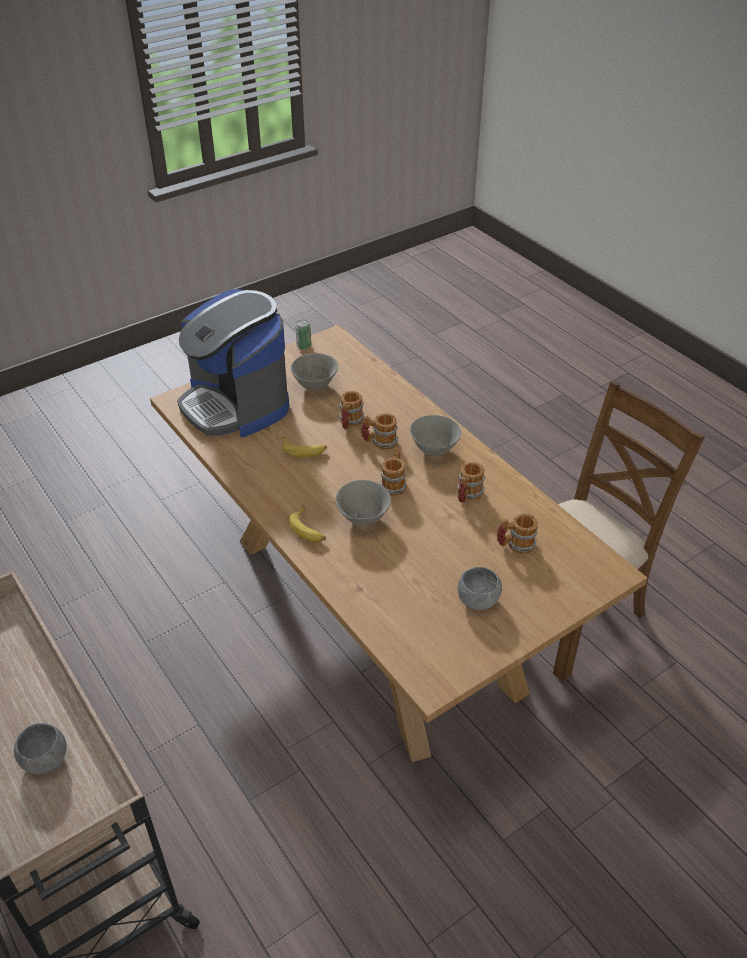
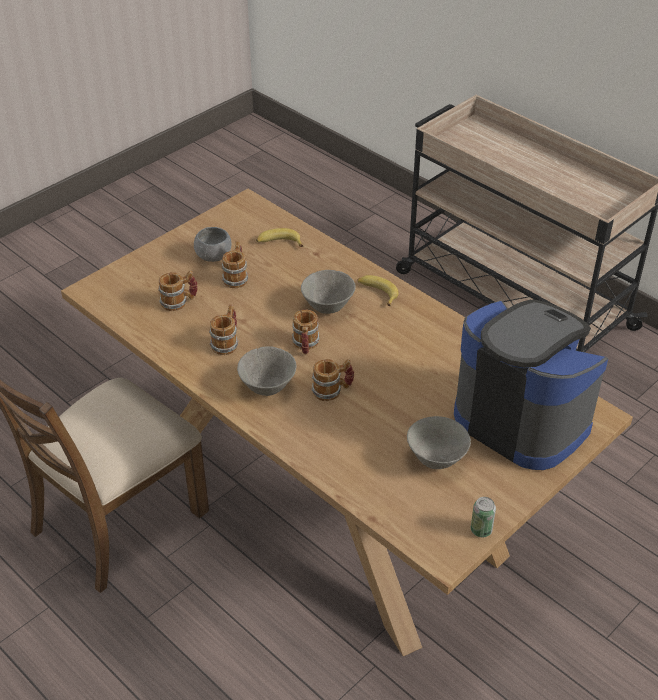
camera: 170 degrees right, 0 degrees up
grey bowl [14,723,67,774] -> none
banana [282,436,327,457] -> banana moved to [256,228,304,247]
mug [339,391,364,430] -> mug moved to [222,241,248,288]

